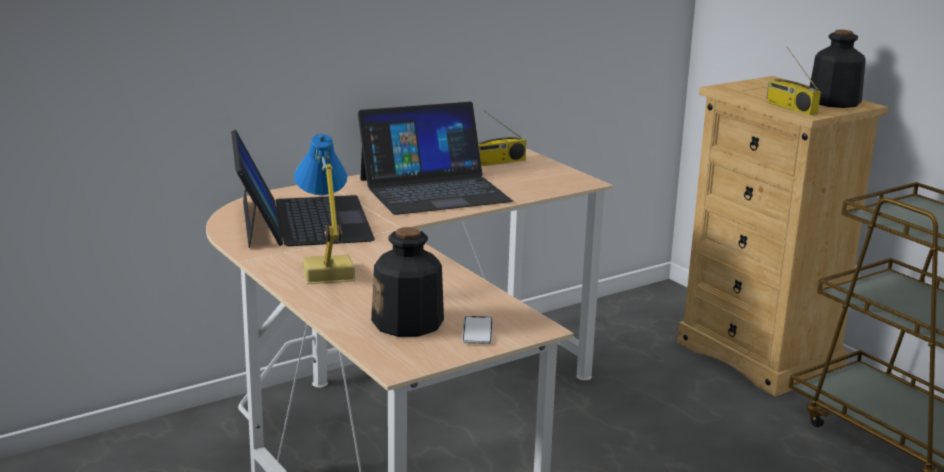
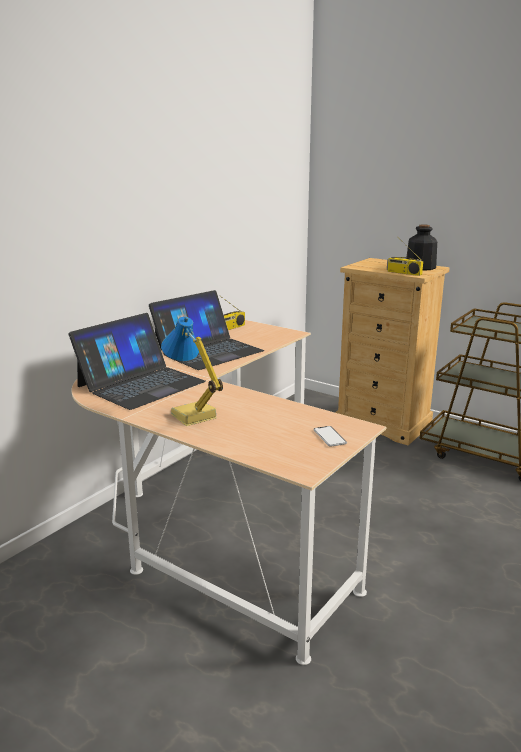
camera: 20 degrees left, 0 degrees up
laptop [231,129,375,248] -> laptop turned 75 degrees clockwise [69,313,206,410]
bottle [371,227,444,337] -> none

